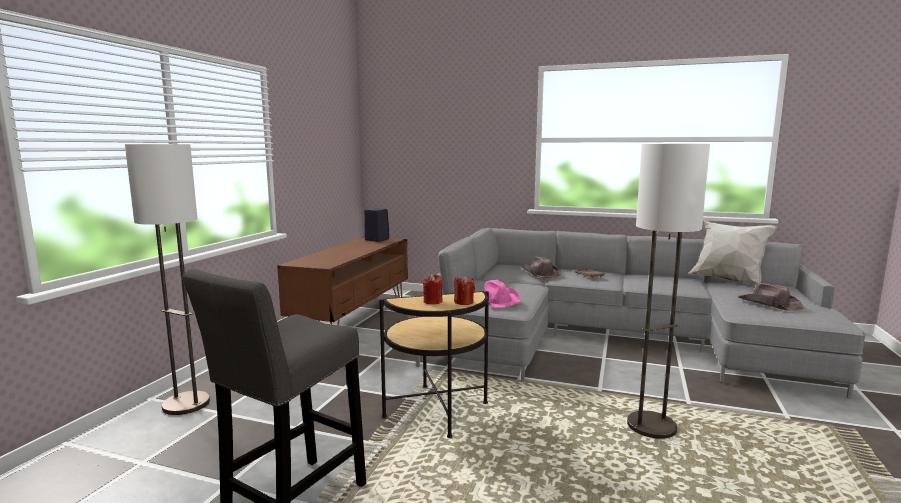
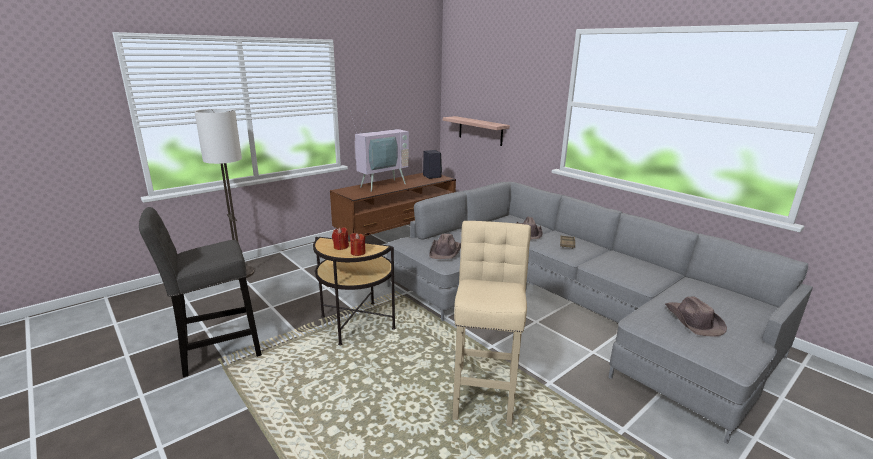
camera: 30 degrees right, 10 degrees up
pink hat [475,280,521,308] -> brown hat [429,234,461,259]
floor lamp [627,144,710,439] -> beige stool [452,221,531,427]
white pillow [688,219,777,286] -> none
none -> television [350,111,409,192]
none -> shelf [443,116,510,146]

